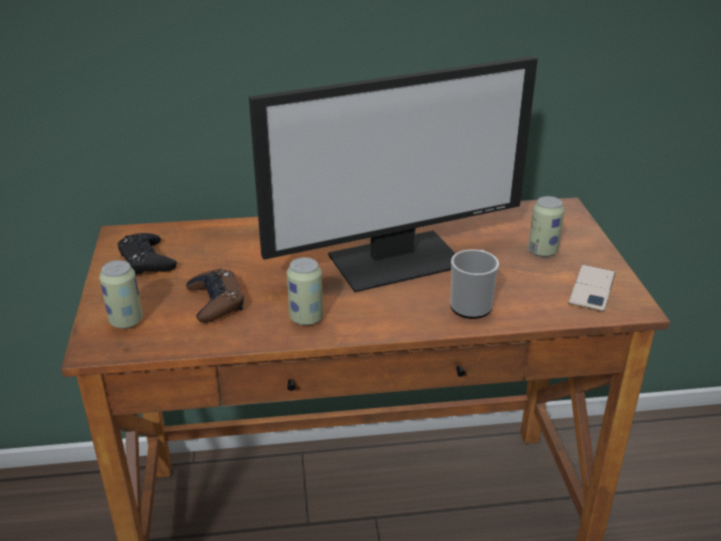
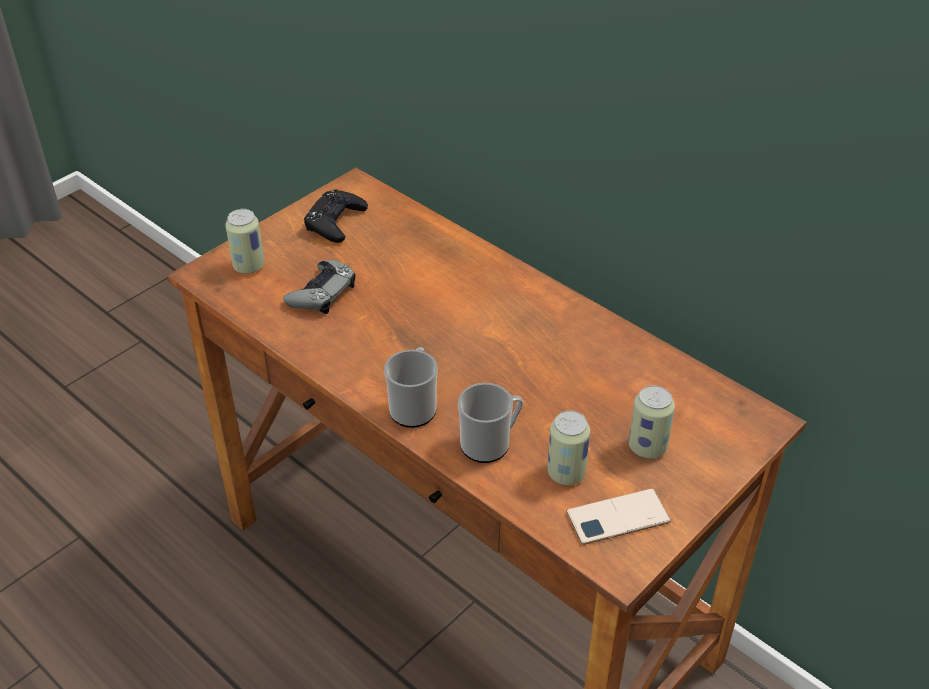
camera: 50 degrees right, 10 degrees up
brown game controller [186,268,244,323] -> grey game controller [283,260,355,314]
monitor [249,56,538,292] -> none
can [287,257,323,325] -> can moved to [547,410,590,485]
none -> mug [384,347,438,428]

